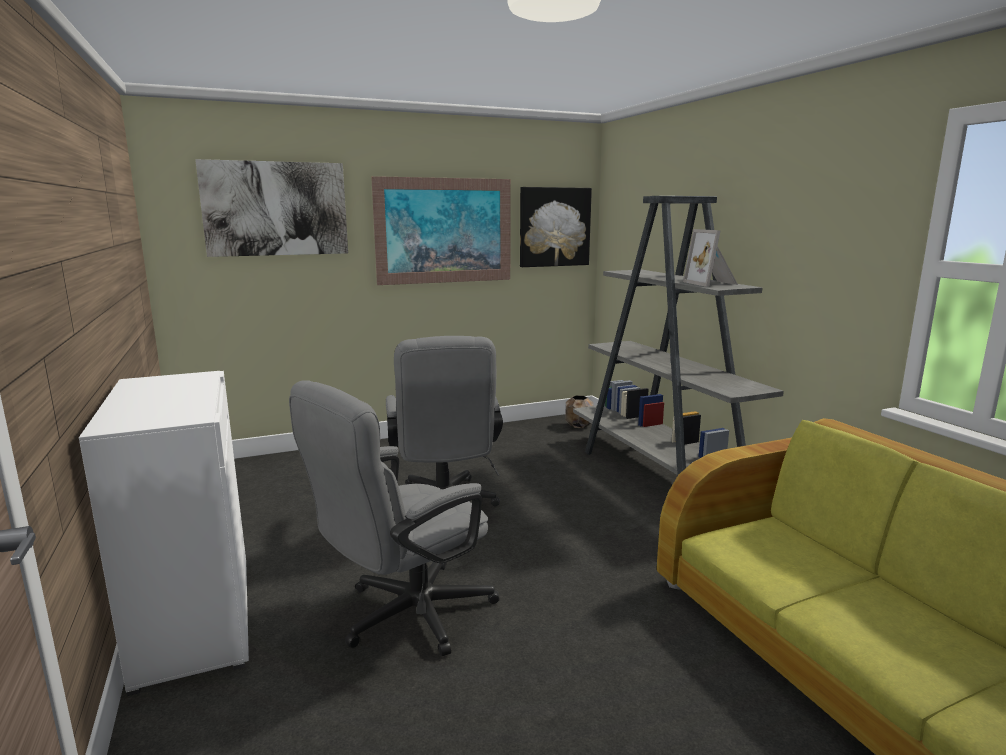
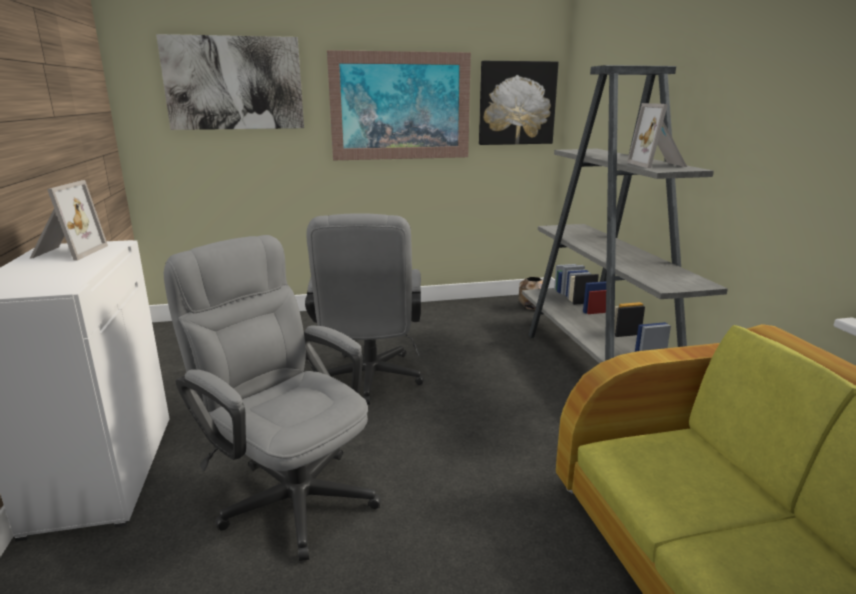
camera: 10 degrees right, 5 degrees up
grey office chair [289,380,499,656] -> grey office chair turned 75 degrees clockwise [164,235,381,561]
none -> picture frame [29,180,108,261]

